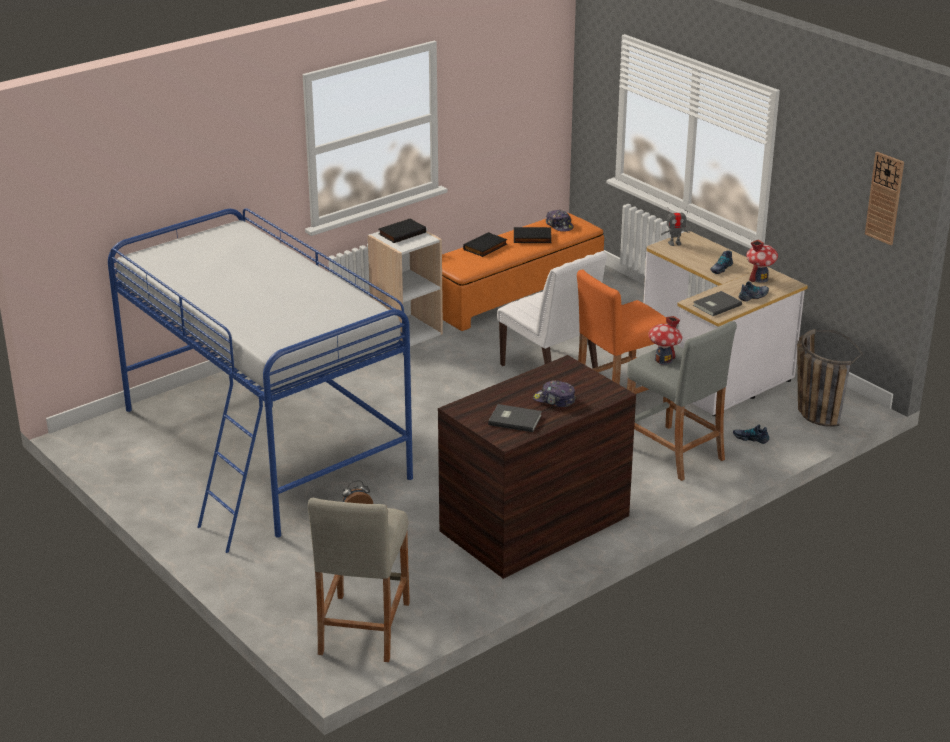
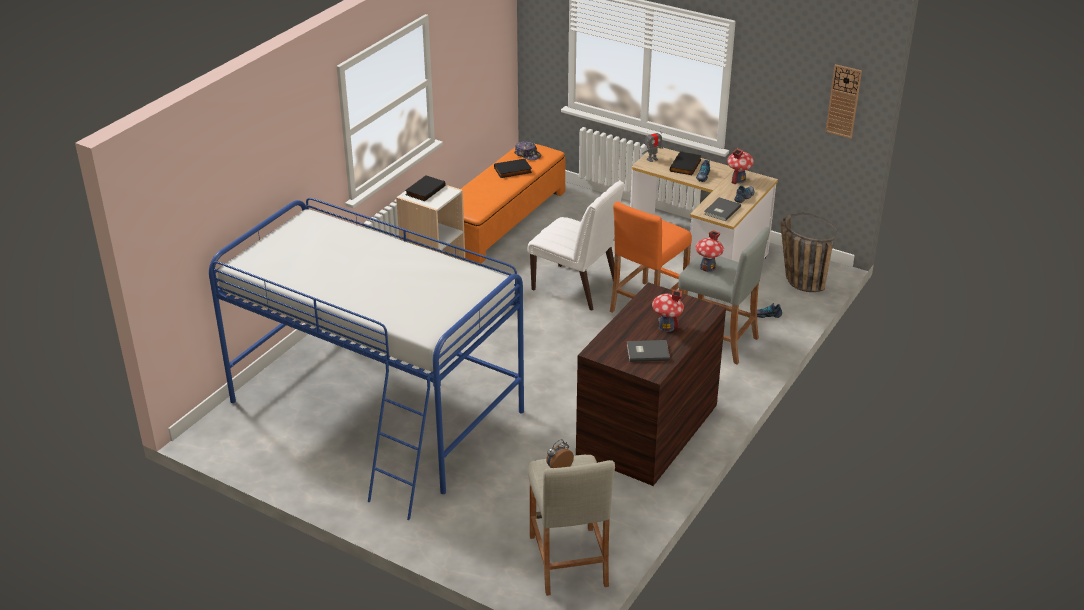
camera: 20 degrees left, 5 degrees up
black book [463,232,507,257] -> black book moved to [670,151,702,175]
cap [533,380,576,407] -> toy house [652,290,684,332]

